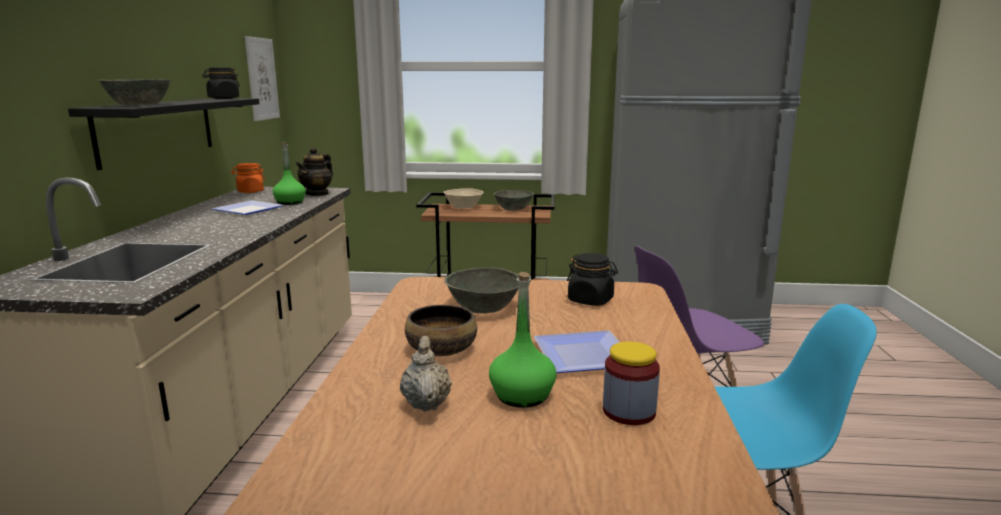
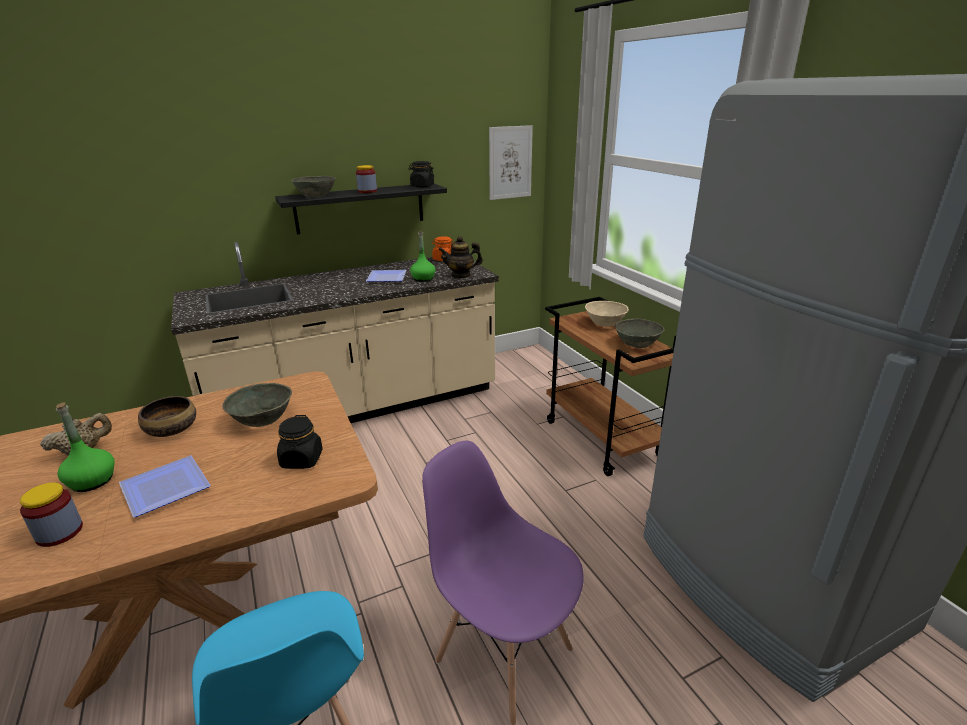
camera: 60 degrees right, 10 degrees up
none -> jar [356,165,377,193]

